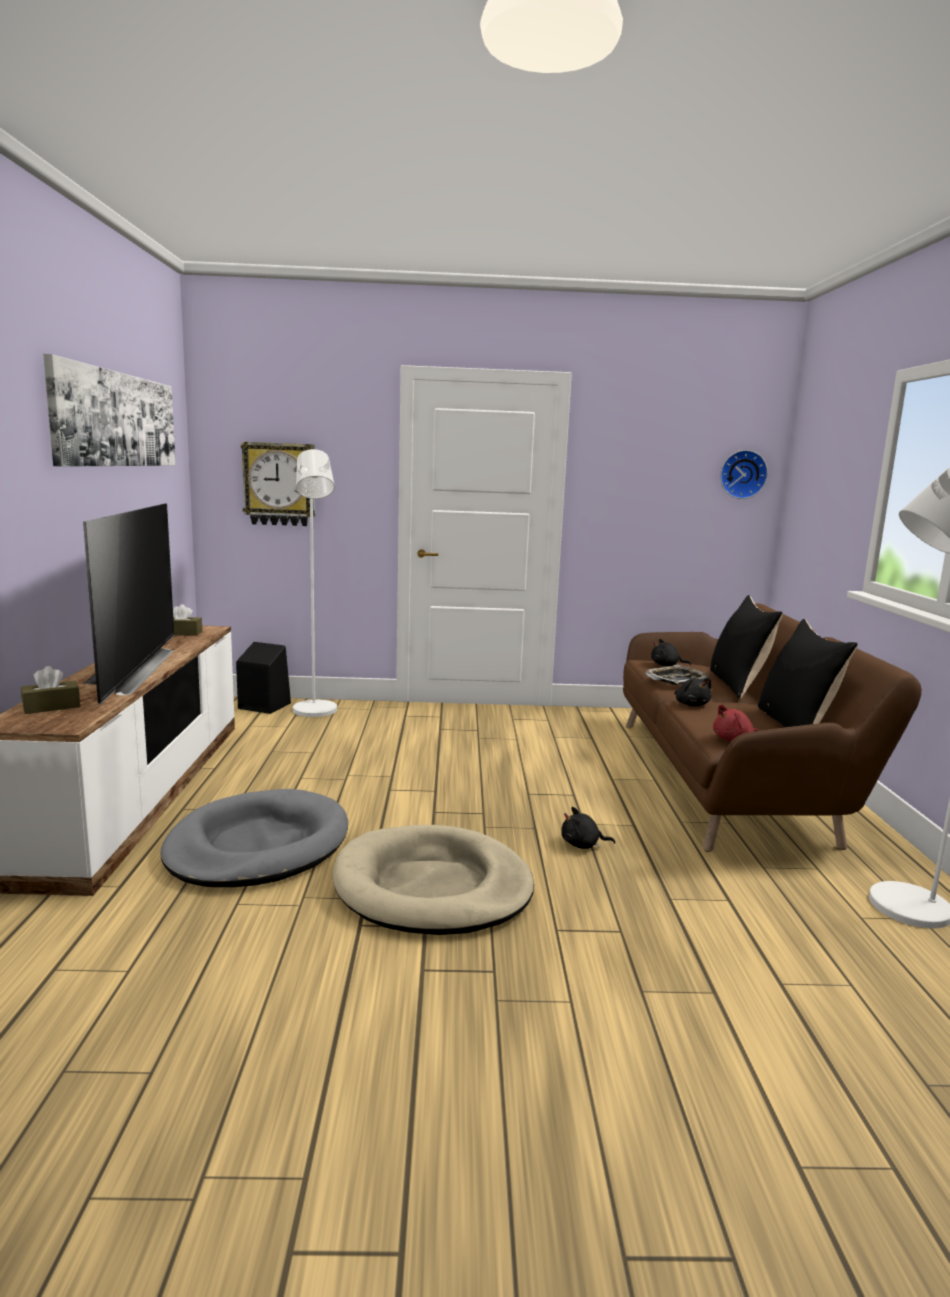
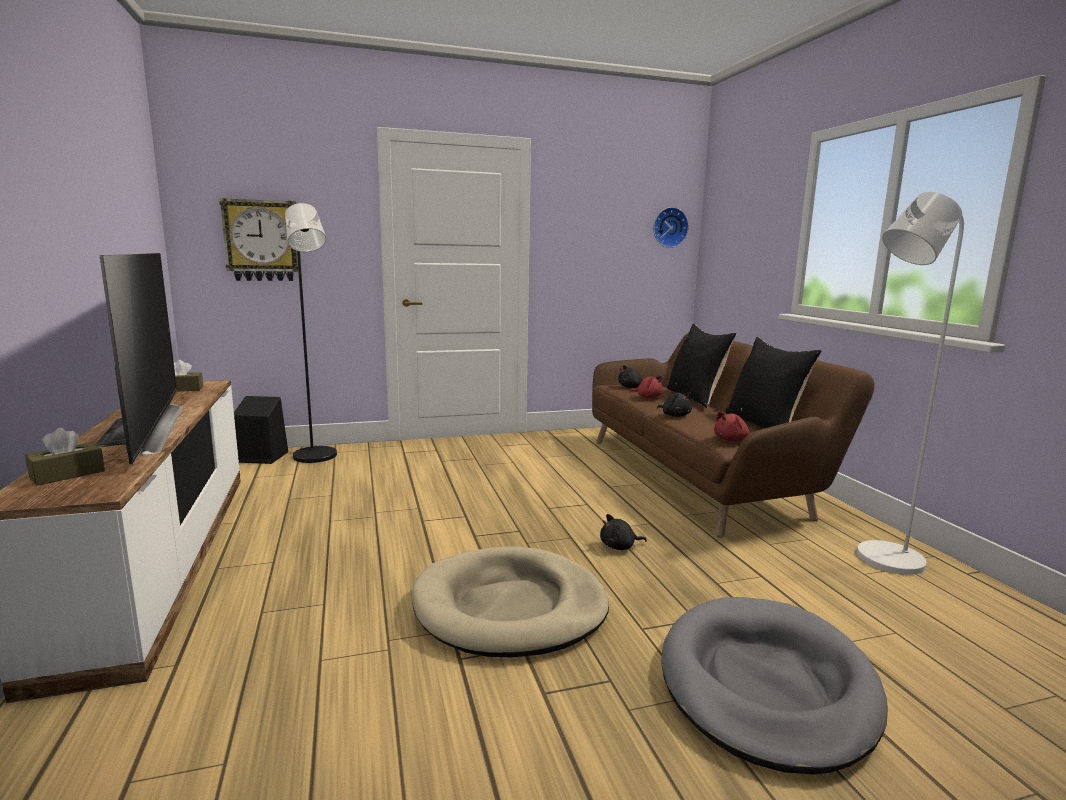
camera: 15 degrees left, 0 degrees up
picture [43,354,176,467] -> none
grey dog bed [160,789,348,887] -> grey dog bed moved to [661,597,888,775]
white floor lamp [293,449,337,717] -> black floor lamp [285,203,337,463]
tray [646,665,709,685] -> red plush toy [629,375,663,398]

